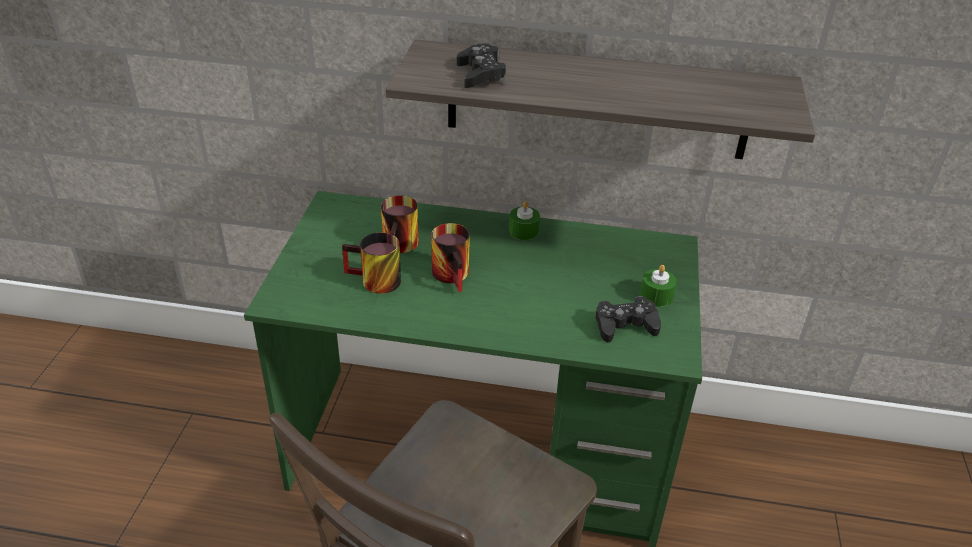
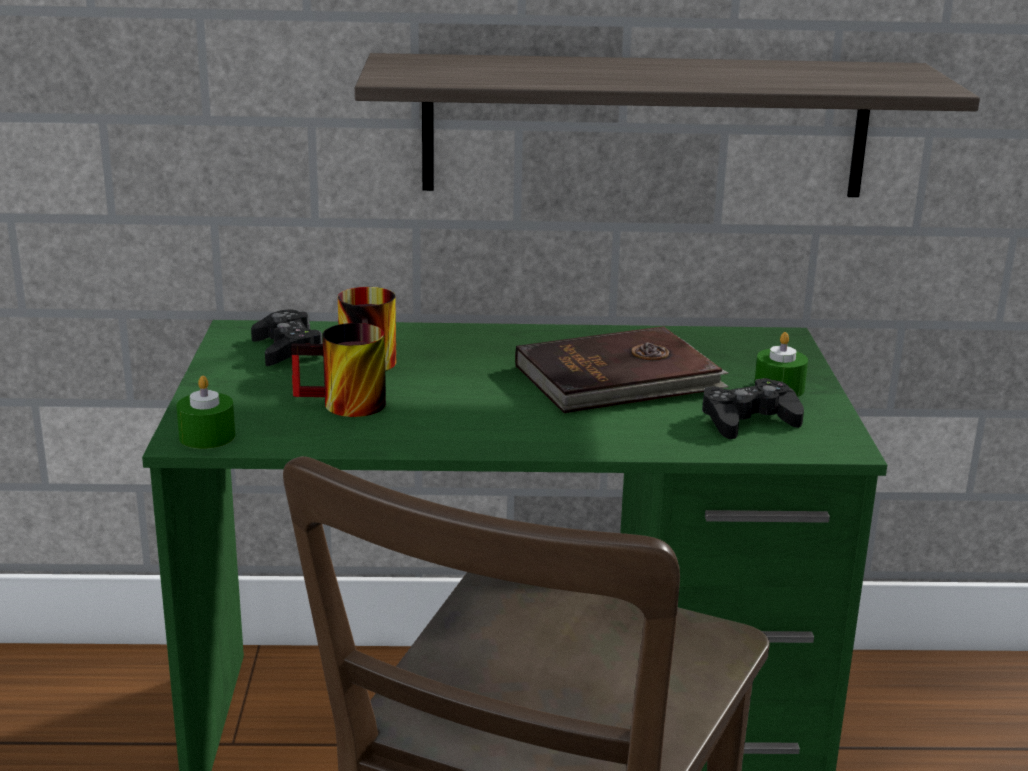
camera: 10 degrees left, 15 degrees down
mug [431,223,470,292] -> none
black game controller [457,44,507,88] -> black game controller moved to [251,310,323,366]
green candle [509,201,540,240] -> green candle moved to [176,376,235,449]
none -> brown book [515,326,729,413]

